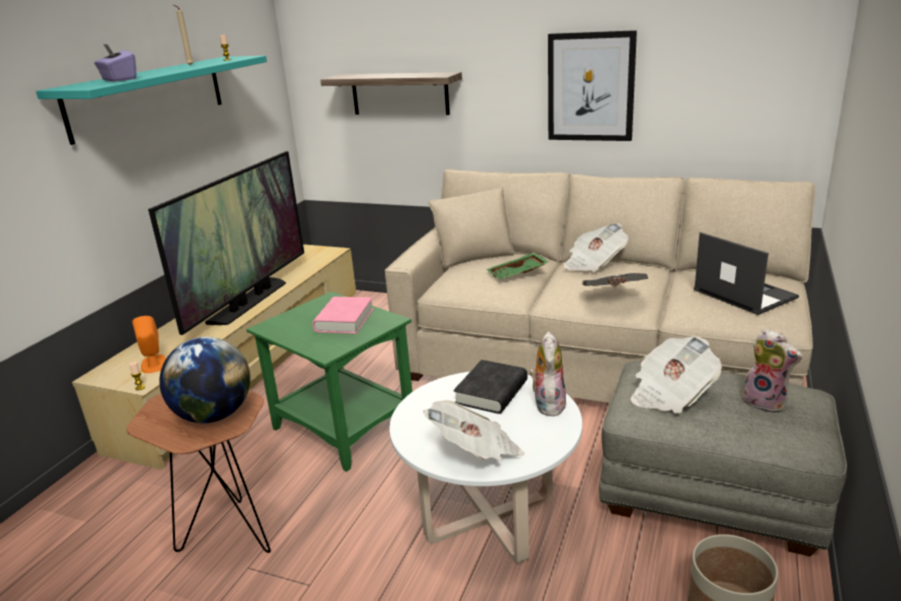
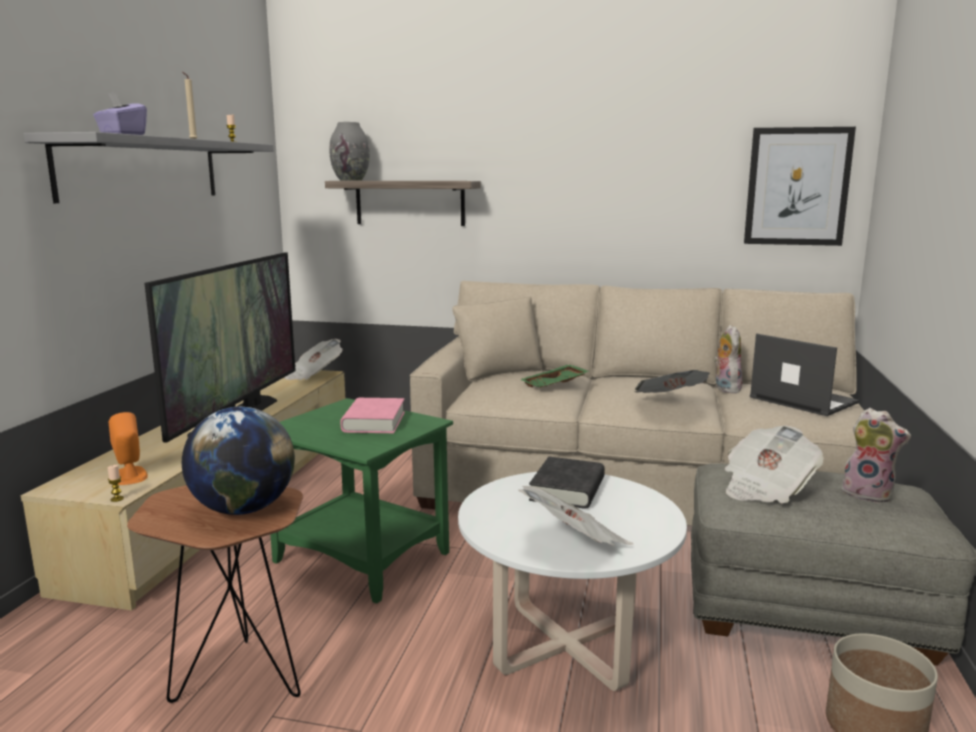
camera: 10 degrees left, 10 degrees down
turquoise shelf [36,56,267,145] -> grey shelf [24,132,274,203]
plush toy [529,331,567,417] -> plush toy moved to [713,325,743,393]
picture [548,30,637,141] -> picture moved to [744,127,856,246]
newspaper [564,224,628,272] -> newspaper moved to [284,339,342,380]
none -> grey vase [329,122,370,181]

